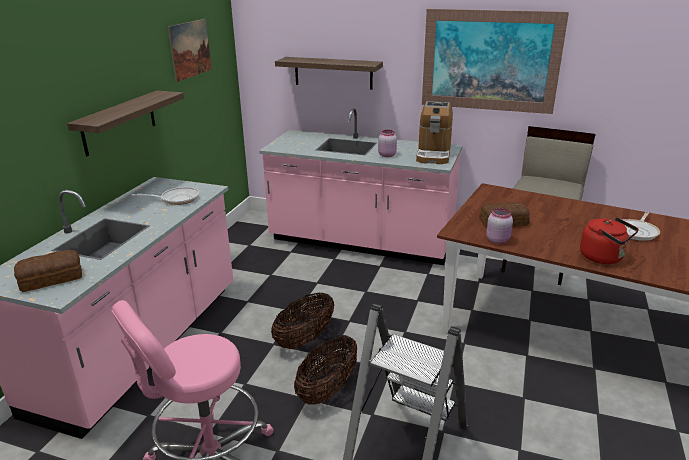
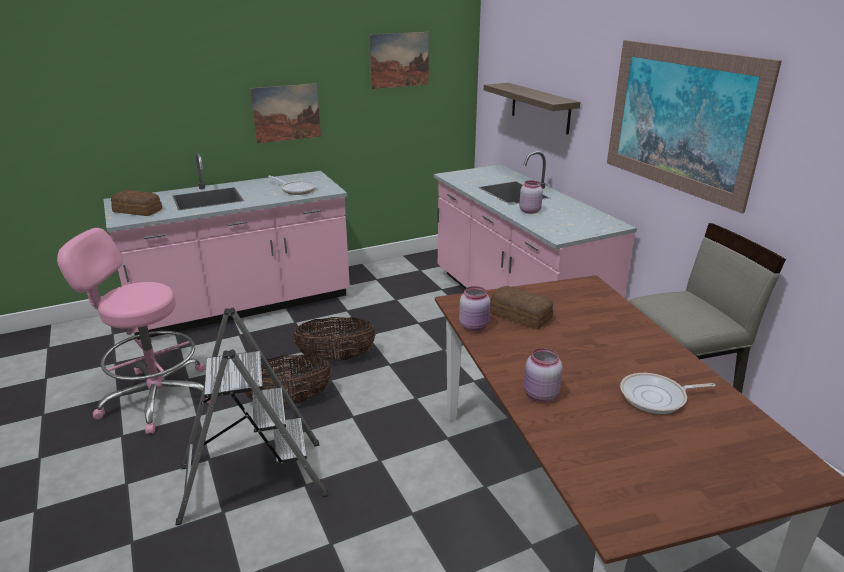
camera: 45 degrees right, 0 degrees up
shelf [67,91,184,156] -> picture [250,83,321,143]
coffee machine [416,101,453,164] -> none
red kettle [580,217,639,264] -> pink jar [524,348,563,402]

